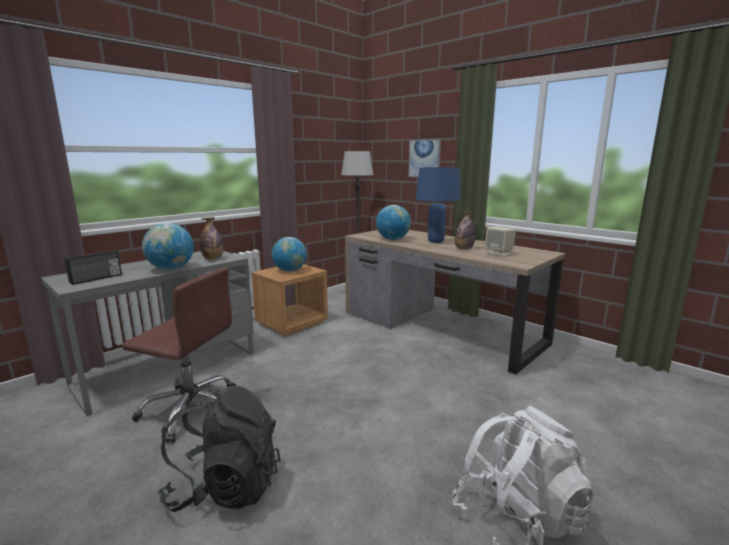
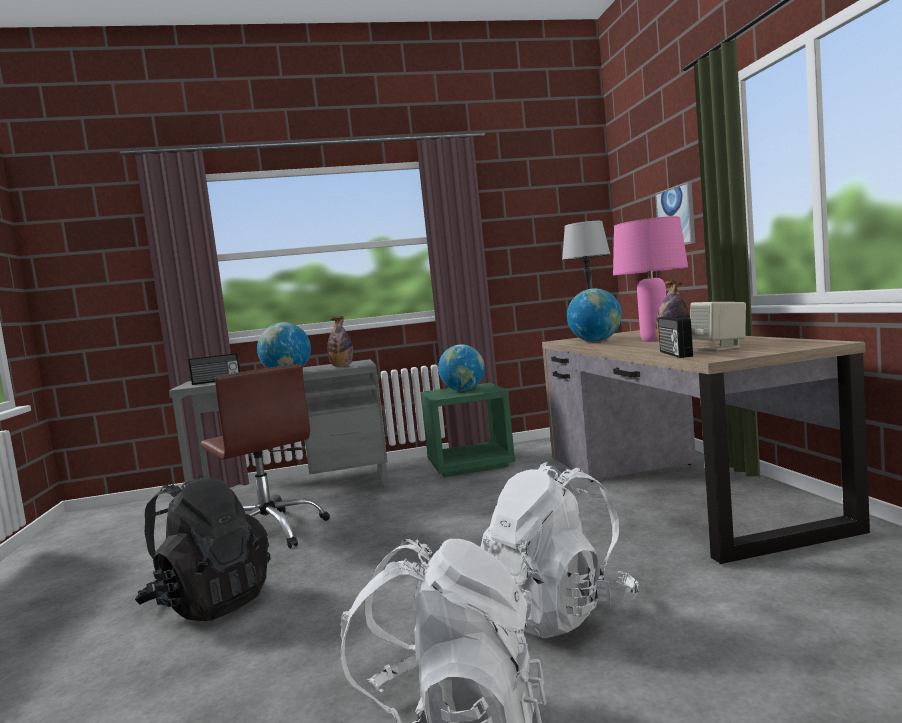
camera: 35 degrees right, 10 degrees down
brown nightstand [251,264,328,336] -> green nightstand [420,383,516,477]
blue table lamp [416,167,461,243] -> pink table lamp [613,216,688,342]
none -> white backpack [481,462,639,638]
none -> radio [658,316,693,358]

